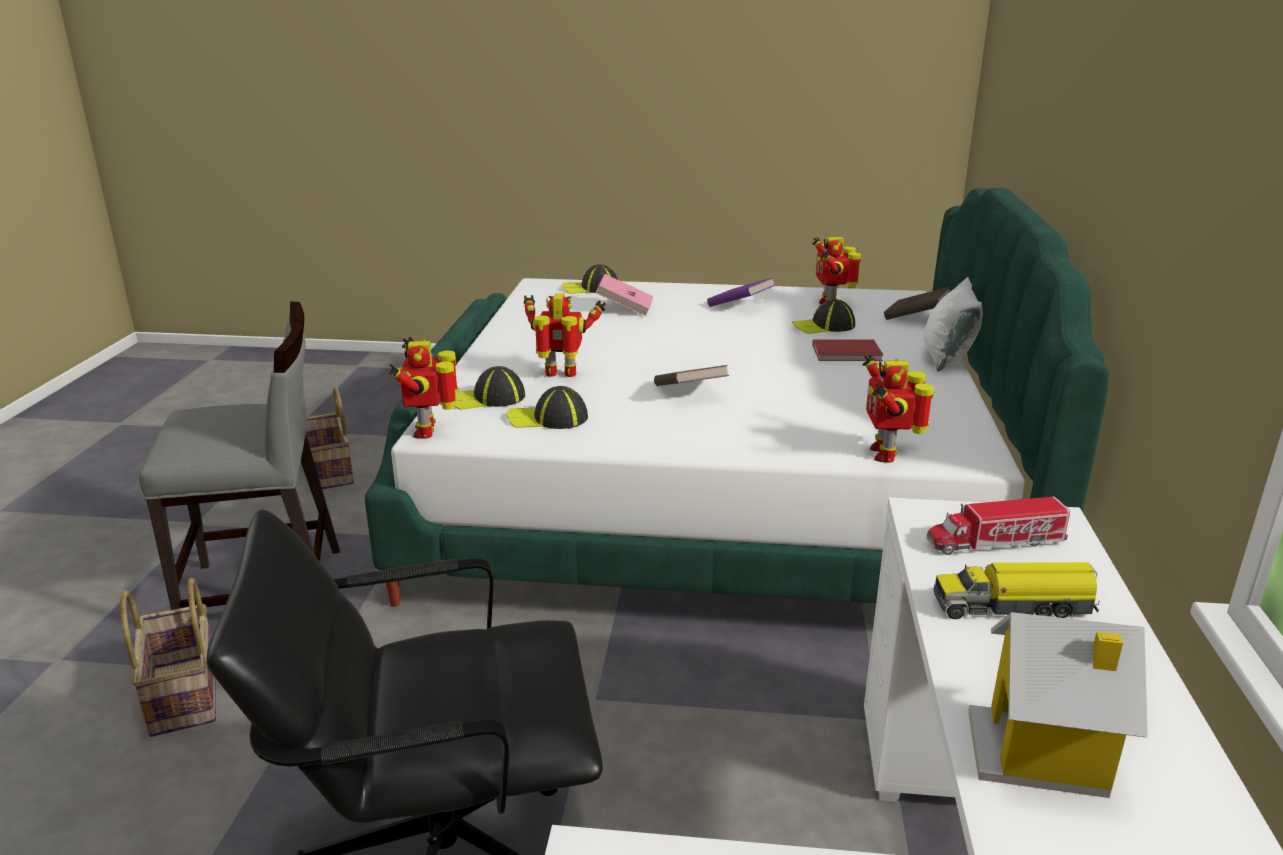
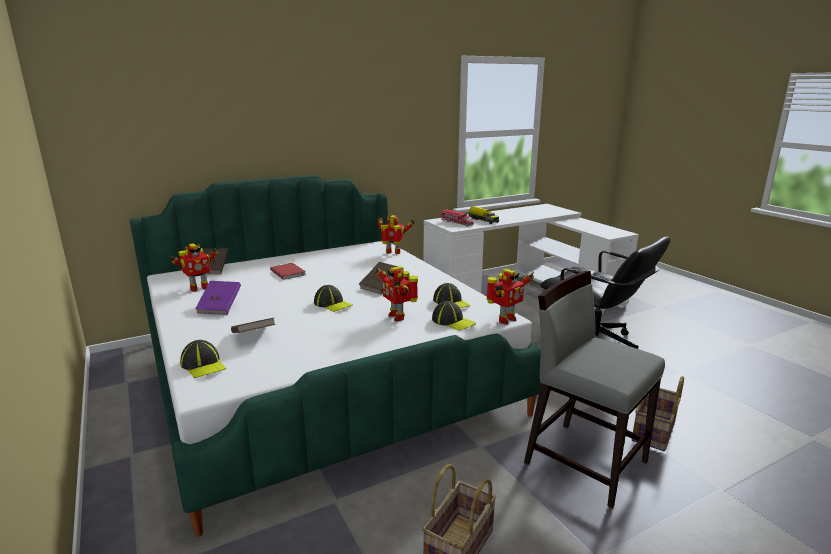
camera: 125 degrees left, 5 degrees down
pink book [596,274,653,316] -> brown book [231,318,276,333]
cap [792,299,855,334] -> cap moved to [314,285,353,312]
toy robot [862,355,934,463] -> toy robot turned 135 degrees counterclockwise [378,215,414,254]
white pillow [924,277,983,372] -> none
toy house [968,612,1148,798] -> none

